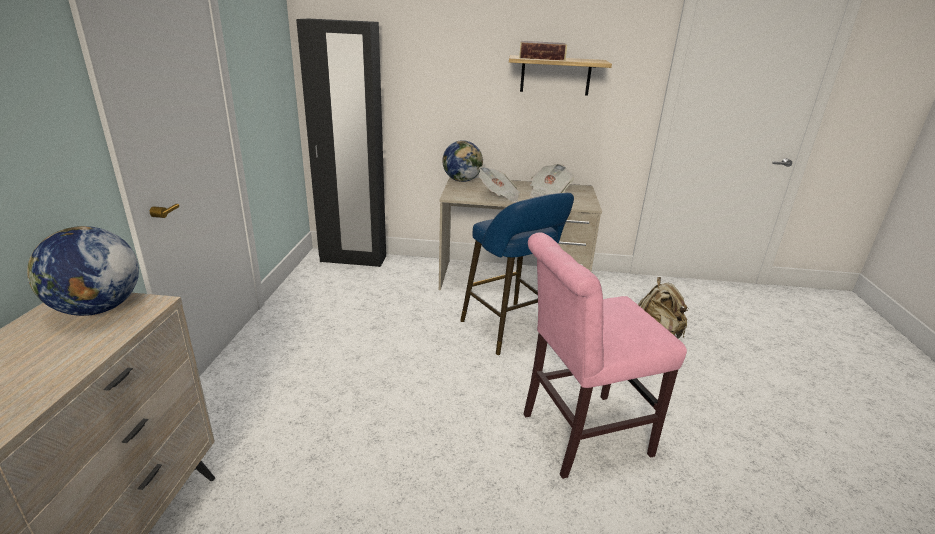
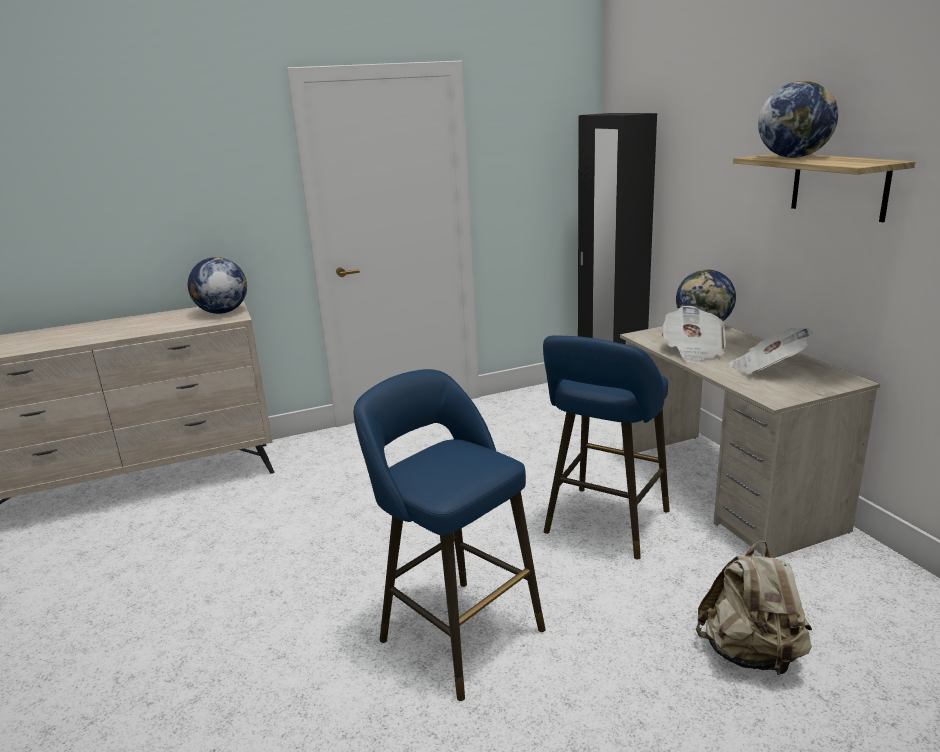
camera: 65 degrees right, 5 degrees down
book [519,41,567,61] -> globe [758,81,838,158]
pink chair [523,232,687,479] -> blue stool [354,369,546,701]

